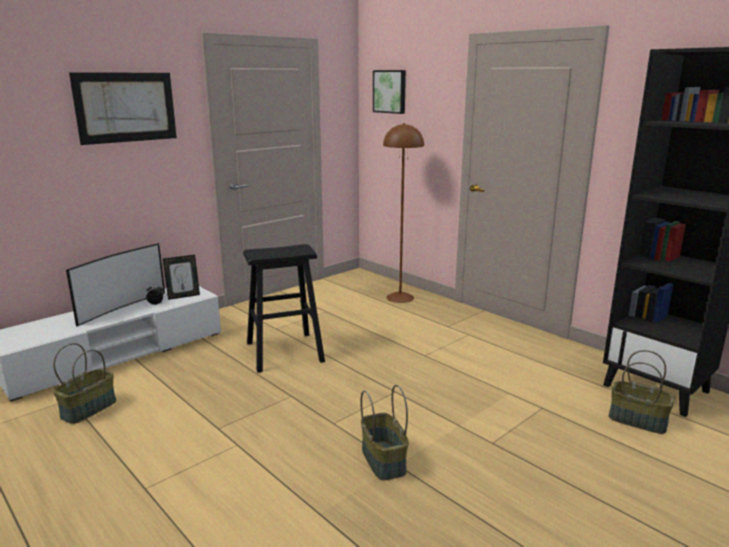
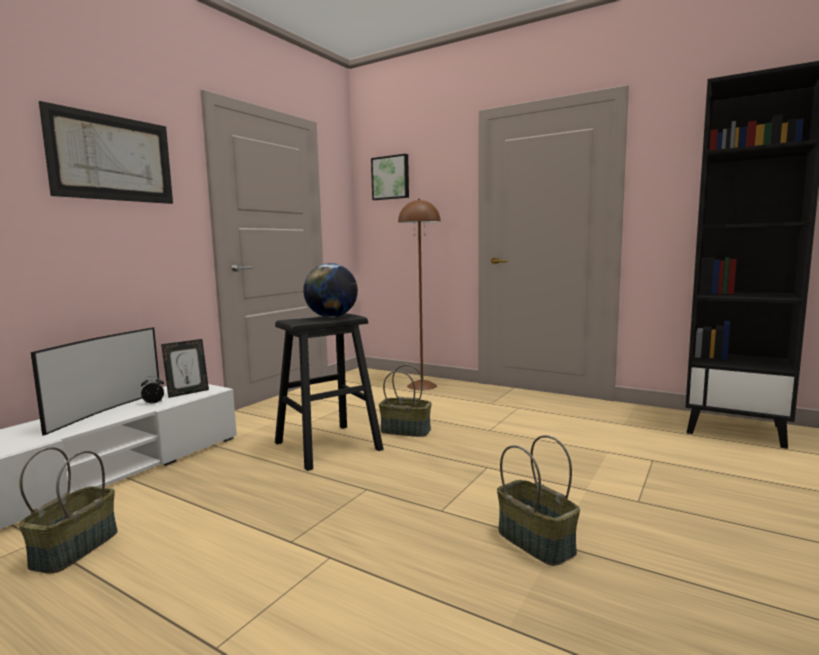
camera: 15 degrees left, 10 degrees down
basket [609,350,675,434] -> basket moved to [379,364,432,437]
none -> globe [303,263,358,318]

